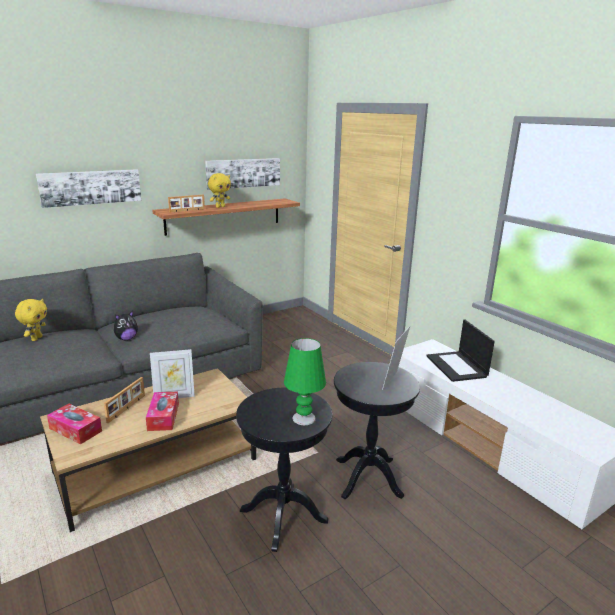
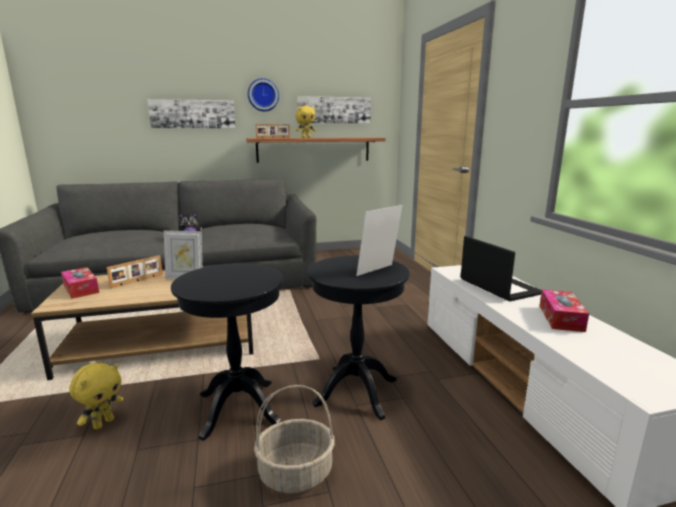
camera: 20 degrees right, 5 degrees down
yellow plush toy [15,299,47,341] -> yellow plush toy moved to [69,363,123,430]
tissue box [146,391,179,431] -> tissue box moved to [540,290,589,332]
green table lamp [284,338,326,425] -> none
laptop [427,320,495,382] -> laptop turned 150 degrees clockwise [461,236,542,301]
none -> wall clock [248,78,279,111]
none -> basket [254,385,335,493]

